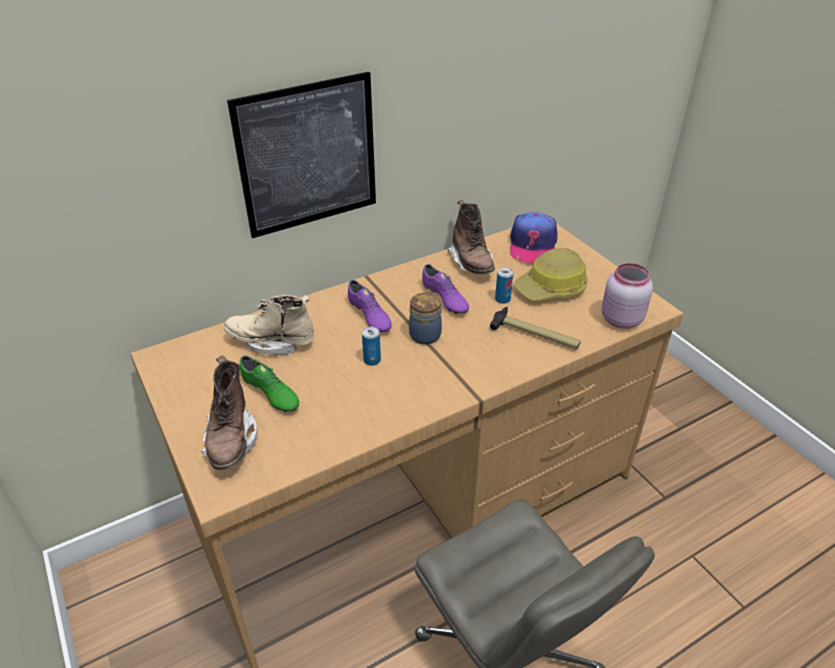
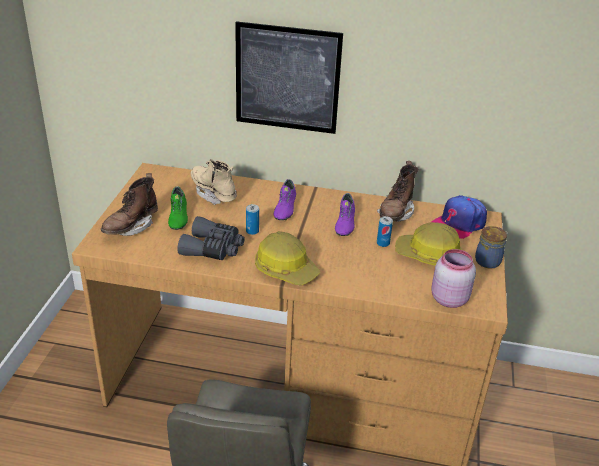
camera: 40 degrees right, 5 degrees down
jar [409,292,442,344] -> jar moved to [475,226,508,269]
hammer [490,307,581,349] -> none
none -> grey binoculars [177,216,245,260]
none -> hard hat [255,231,320,285]

